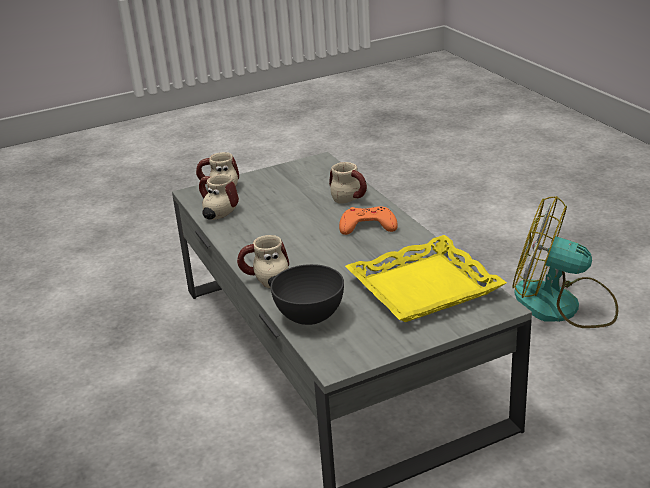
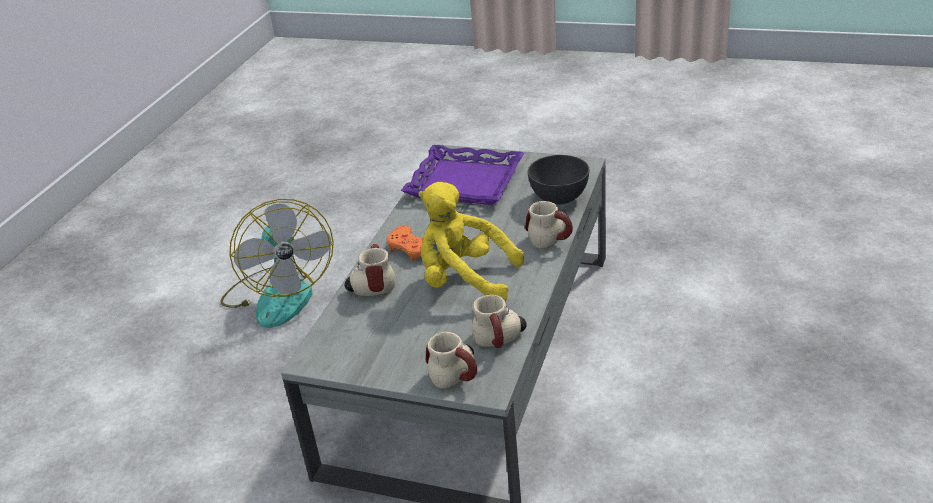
camera: 135 degrees left, 5 degrees up
yellow tray [345,235,507,322] -> purple tray [401,145,524,205]
none -> yellow plush toy [419,182,524,301]

